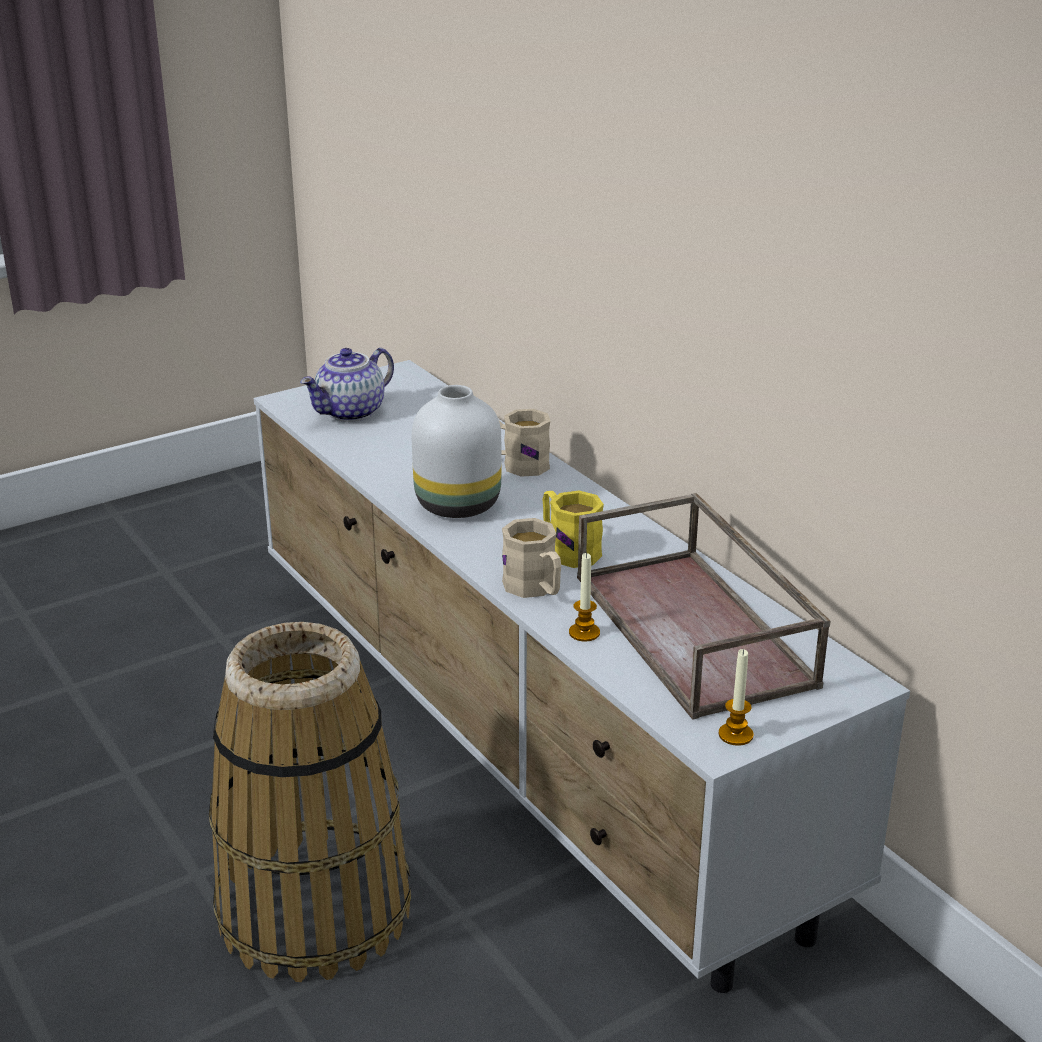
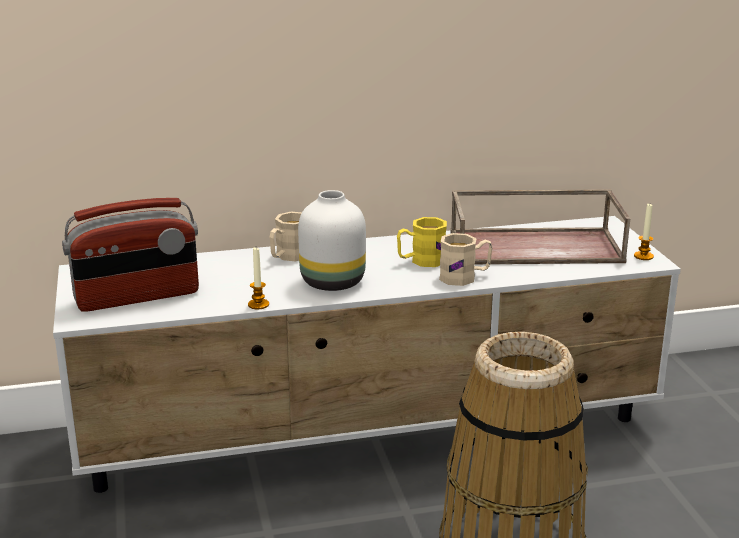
camera: 70 degrees left, 5 degrees down
teapot [300,348,394,422] -> radio [62,198,199,312]
candle [569,552,600,642] -> candle moved to [248,247,269,309]

